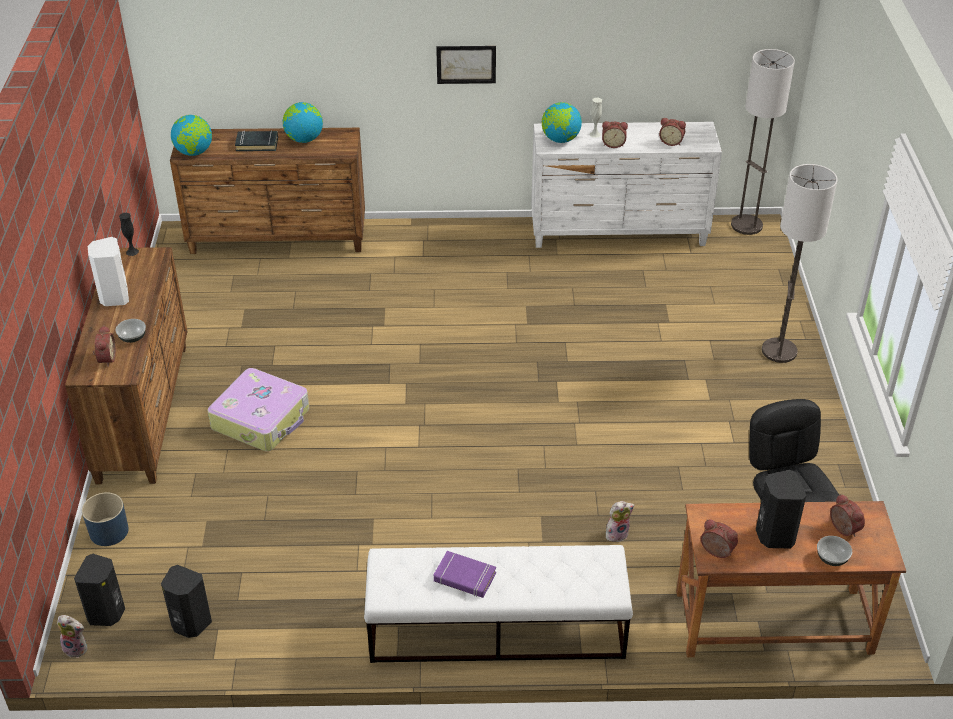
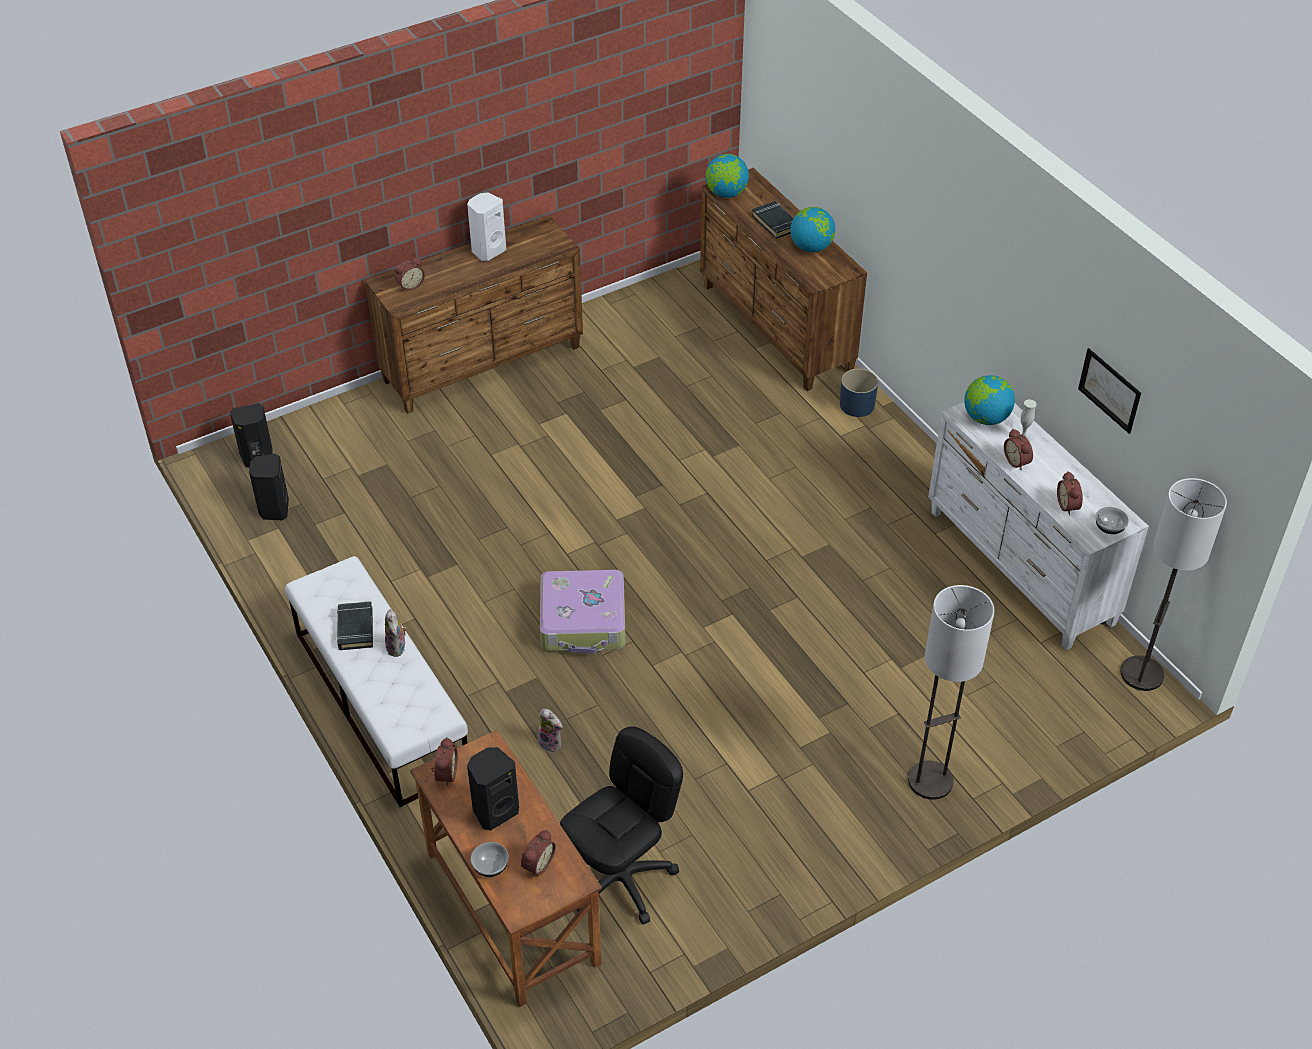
camera: 60 degrees right, 5 degrees up
plush toy [57,615,87,658] -> plush toy moved to [385,609,407,657]
blue planter [82,492,129,546] -> blue planter moved to [840,369,878,417]
bowl [116,319,146,343] -> bowl moved to [1096,507,1129,534]
black vase [119,213,139,256] -> none
suitcase [208,368,309,451] -> suitcase moved to [540,570,625,654]
purple book [434,551,496,598] -> black book [337,601,373,650]
picture [436,46,496,84] -> picture moved to [1078,348,1141,434]

